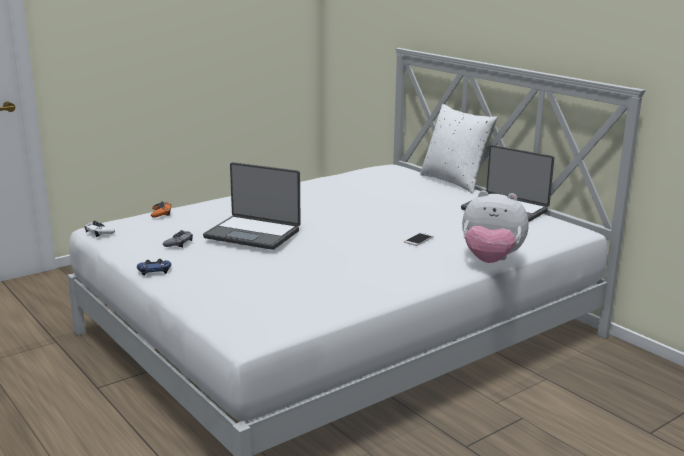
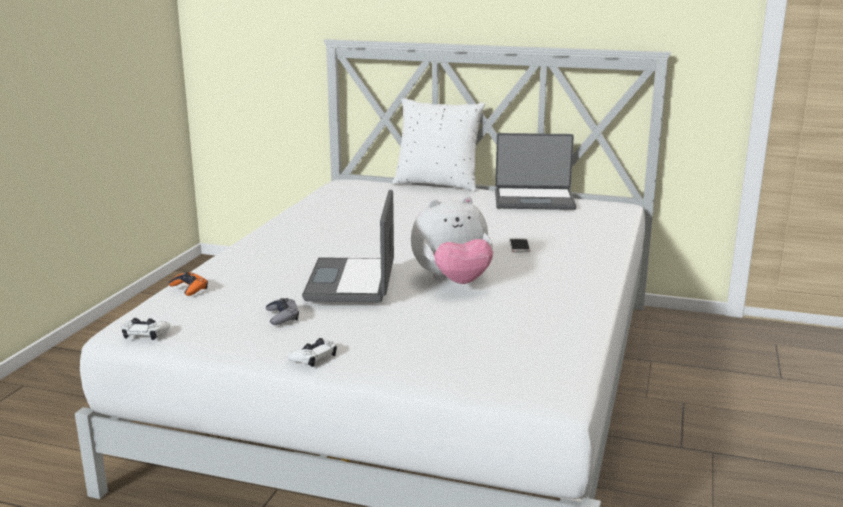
camera: 35 degrees left, 0 degrees up
blue game controller [137,259,171,276] -> white game controller [287,338,337,367]
laptop [203,162,301,250] -> laptop turned 105 degrees clockwise [302,190,394,302]
plush toy [462,190,529,263] -> plush toy moved to [411,196,493,284]

